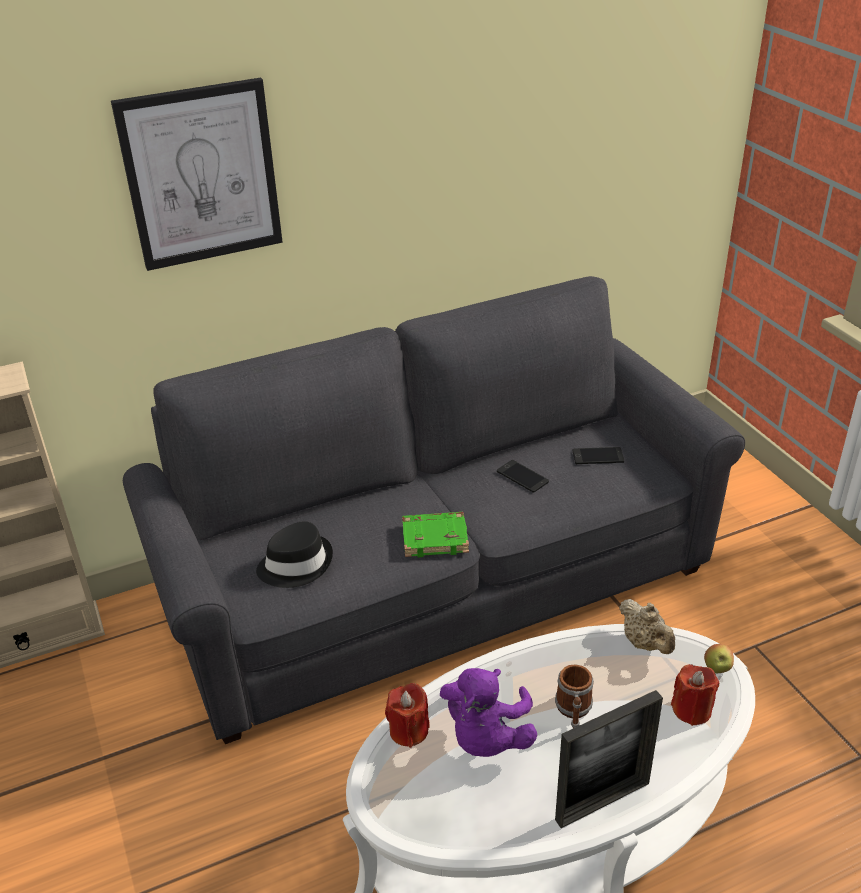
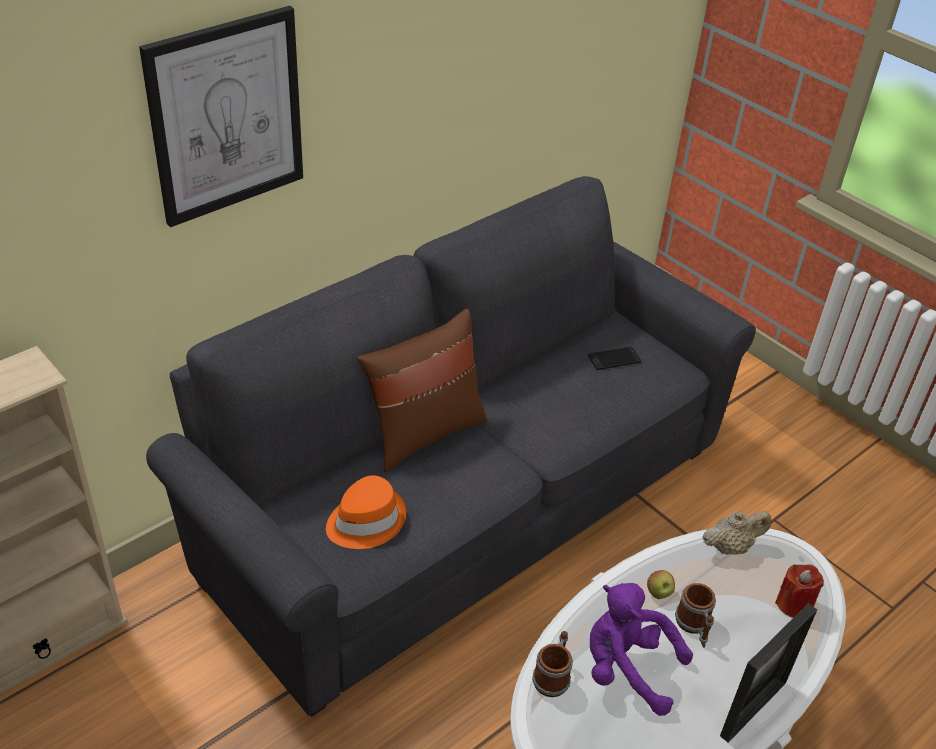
camera: 20 degrees left, 5 degrees up
black hat [256,521,333,588] -> orange hat [326,475,406,549]
red candle [385,683,430,748] -> mug [532,631,573,697]
green book [402,512,469,557] -> none
purple plush toy [440,668,537,757] -> purple plush toy turned 120 degrees clockwise [590,583,693,716]
phone [497,460,549,493] -> none
beige teapot [619,599,675,654] -> beige teapot turned 60 degrees counterclockwise [702,511,771,555]
apple [704,644,734,673] -> apple moved to [647,570,675,599]
none -> brown pillow [357,309,487,472]

